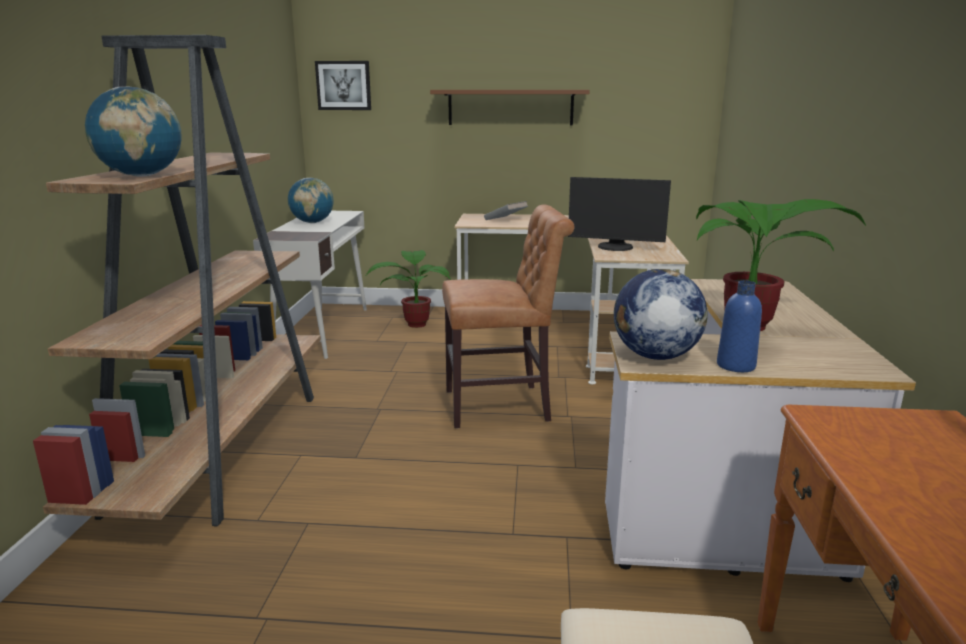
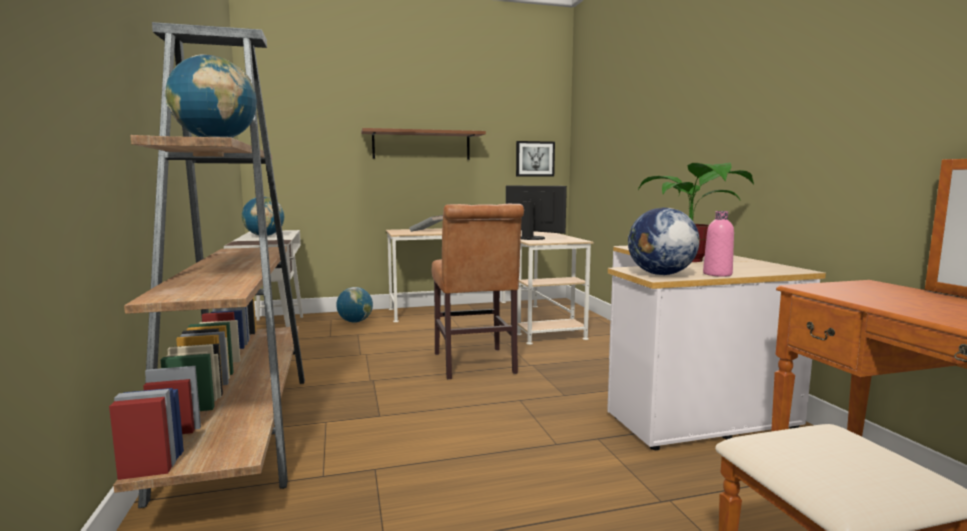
camera: 20 degrees left, 10 degrees down
picture [315,61,371,110] -> picture moved to [516,141,555,177]
potted plant [365,250,451,328] -> globe [336,287,373,323]
brown chair [442,204,574,429] -> brown chair turned 105 degrees clockwise [432,204,524,380]
monitor [568,177,671,251] -> monitor turned 135 degrees counterclockwise [506,186,567,240]
blue bottle [717,280,762,372] -> pink bottle [703,211,734,277]

